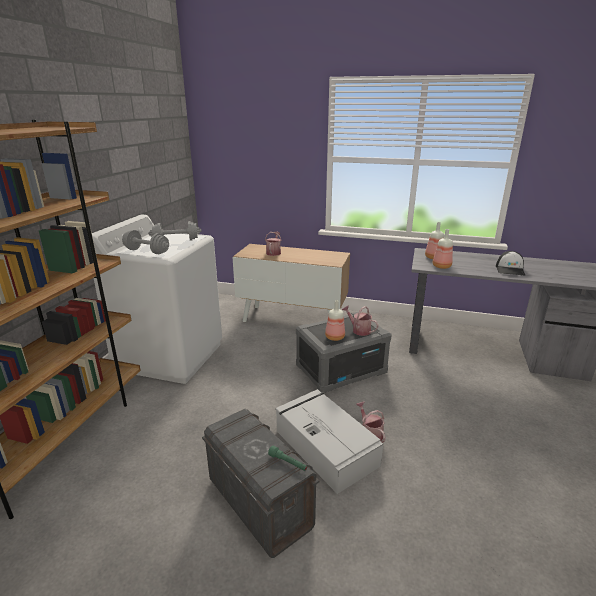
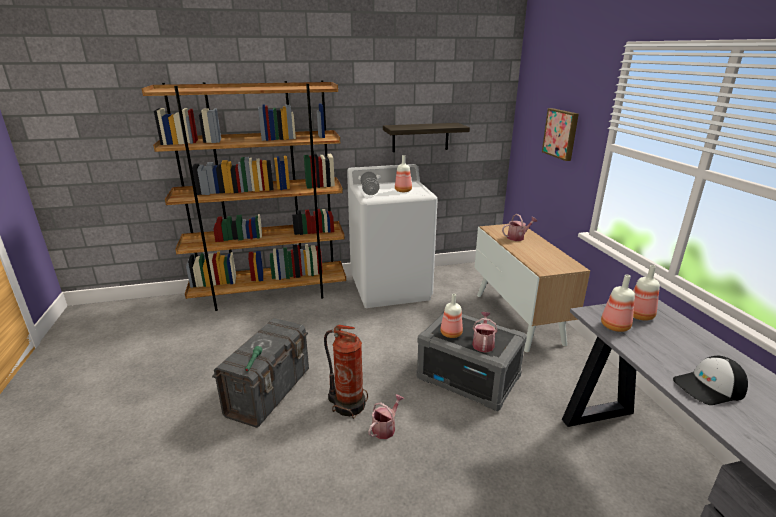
camera: 60 degrees right, 0 degrees up
grey dumbbell [148,221,202,241] -> bottle [395,155,412,192]
grey storage box [275,389,383,494] -> fire extinguisher [324,325,368,419]
none -> shelf [383,123,470,152]
none -> picture [542,108,579,161]

